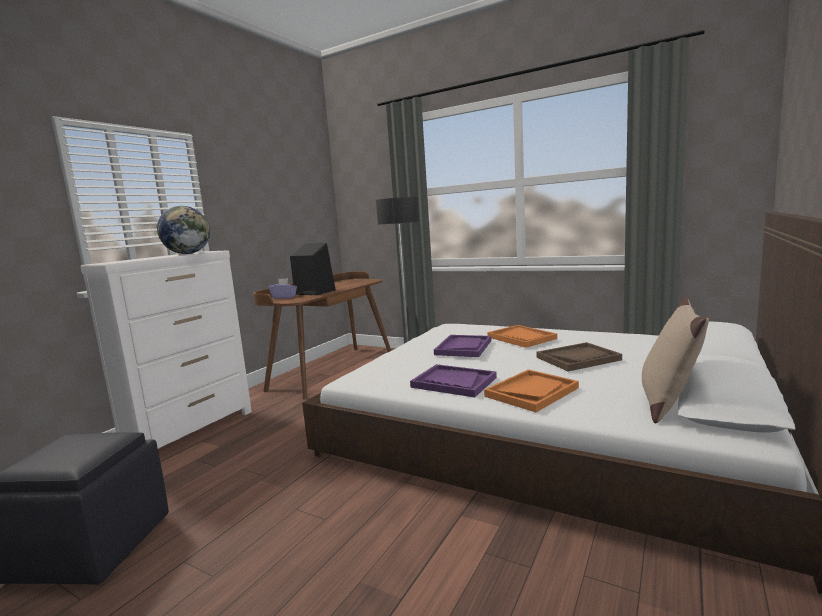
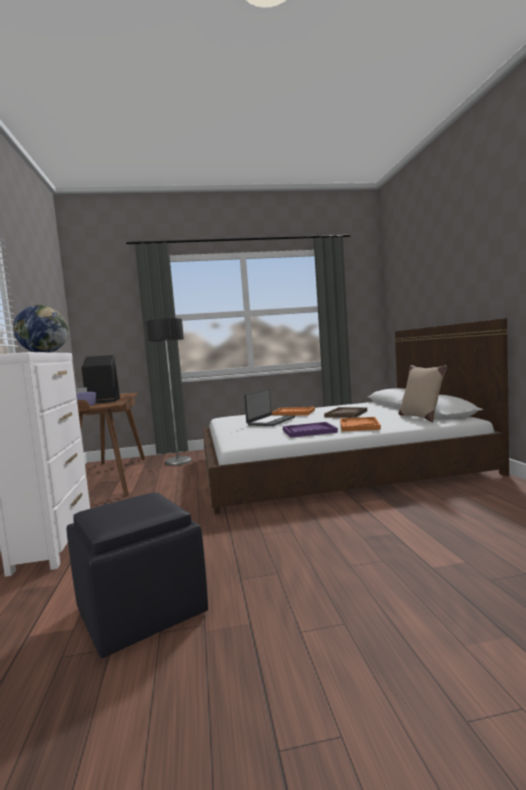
camera: 40 degrees left, 5 degrees down
purple tray [434,335,491,357] -> laptop [244,389,295,426]

